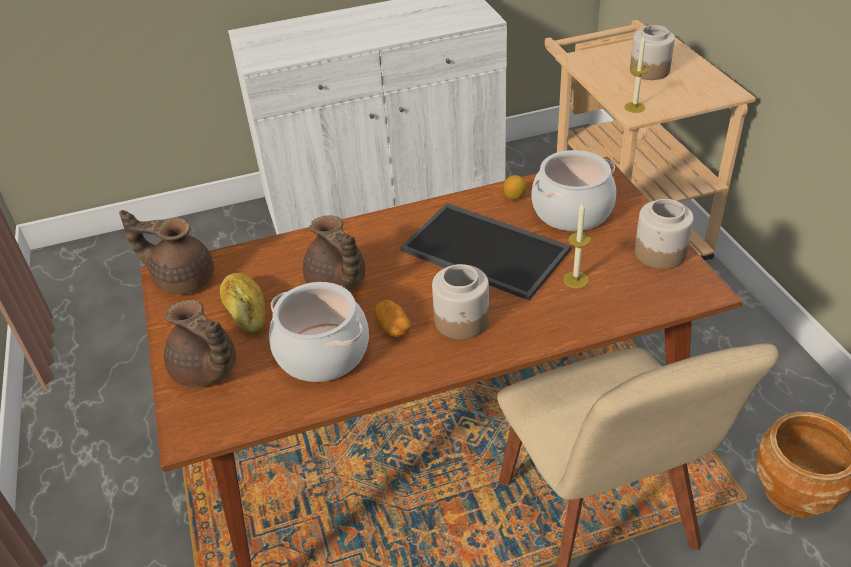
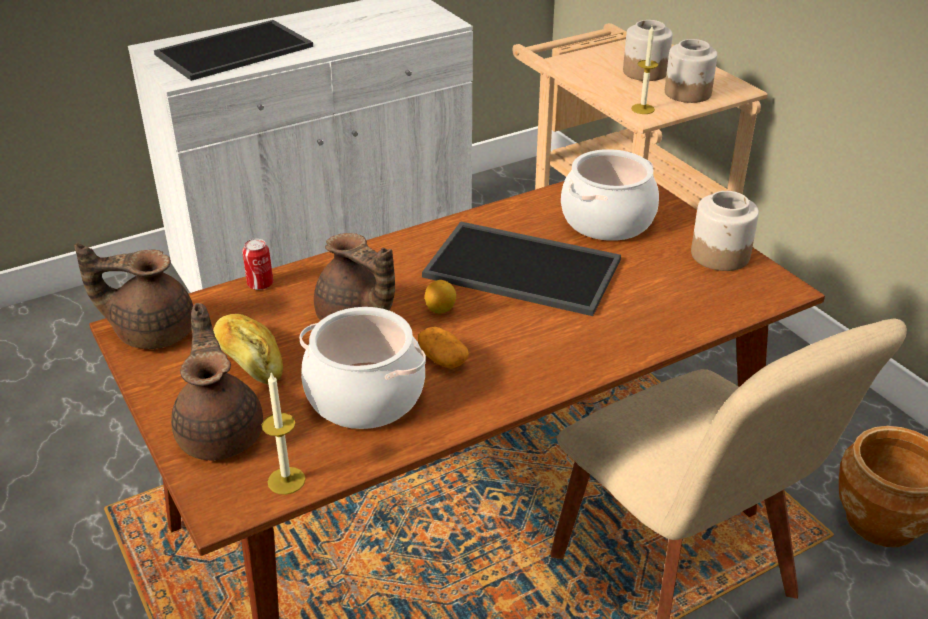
camera: 15 degrees left, 5 degrees down
brown teapot [164,300,236,387] -> brown teapot turned 135 degrees counterclockwise [171,303,263,461]
jar [432,264,489,340] -> jar moved to [665,39,718,103]
lemon [503,175,527,200] -> lemon moved to [425,280,456,314]
candle [563,202,591,289] -> candle moved to [262,373,306,495]
none -> tray [154,20,313,81]
none -> can [242,239,273,290]

